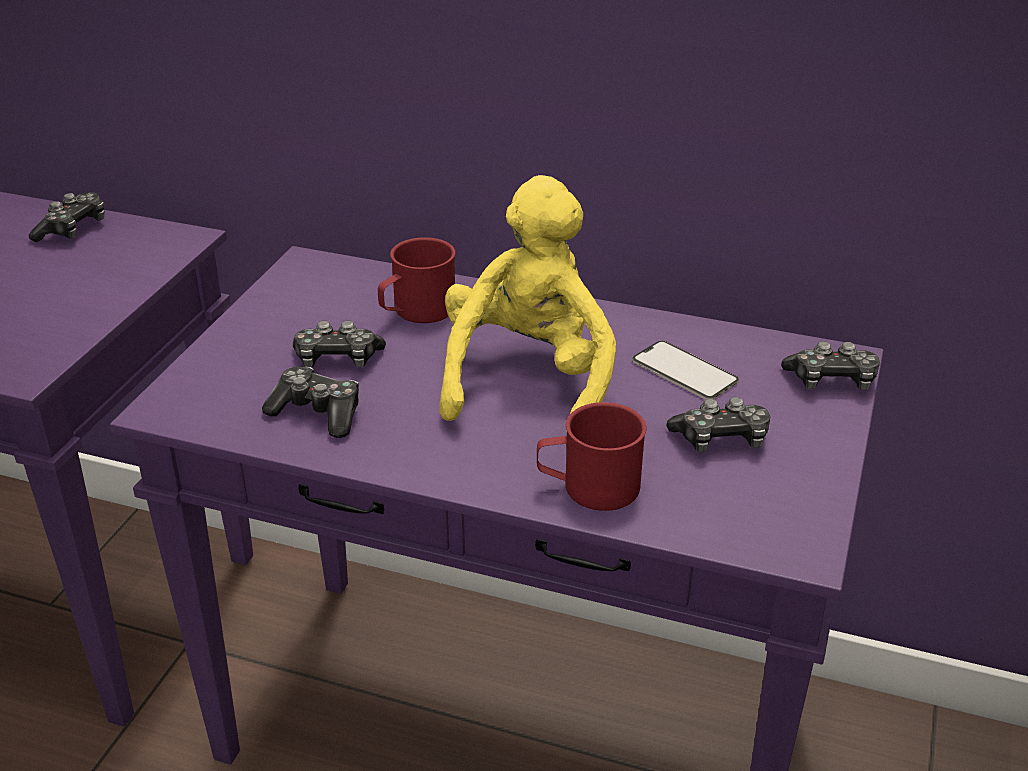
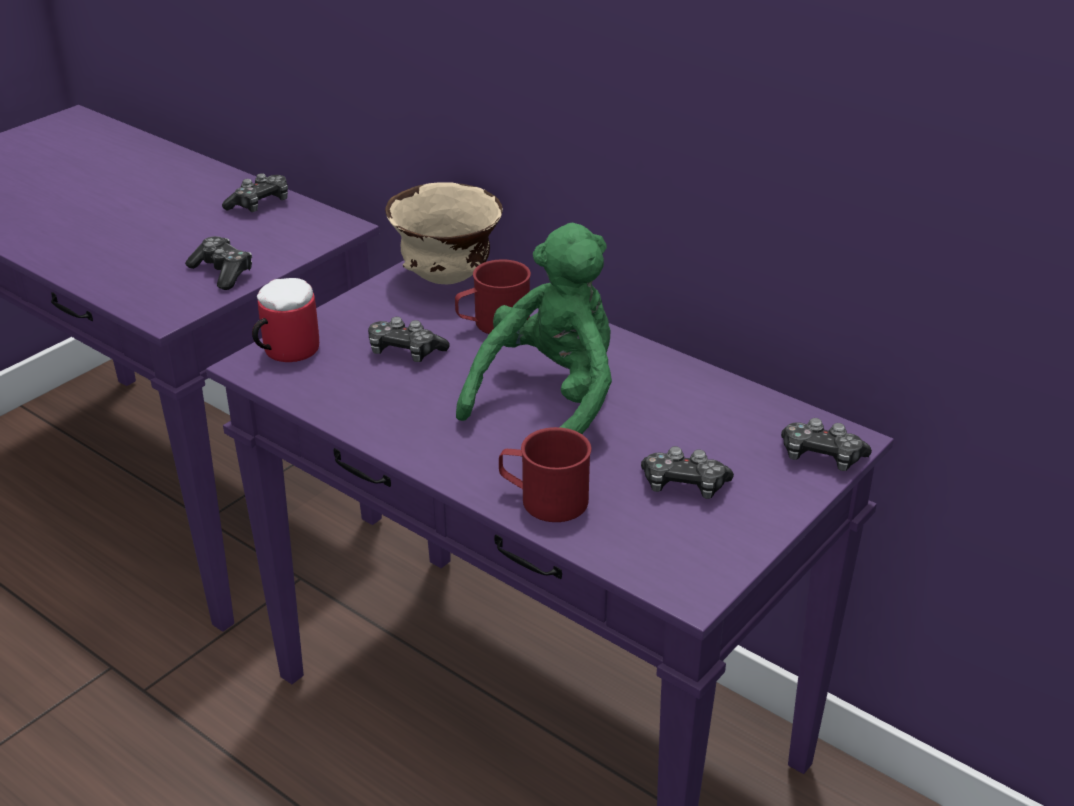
camera: 20 degrees right, 0 degrees up
game controller [262,366,359,438] -> game controller moved to [185,236,252,290]
yellow plush toy [439,175,616,433] -> green plush toy [456,223,612,434]
phone [632,340,739,399] -> none
none -> mug [252,278,319,362]
none -> beige bowl [385,182,503,284]

